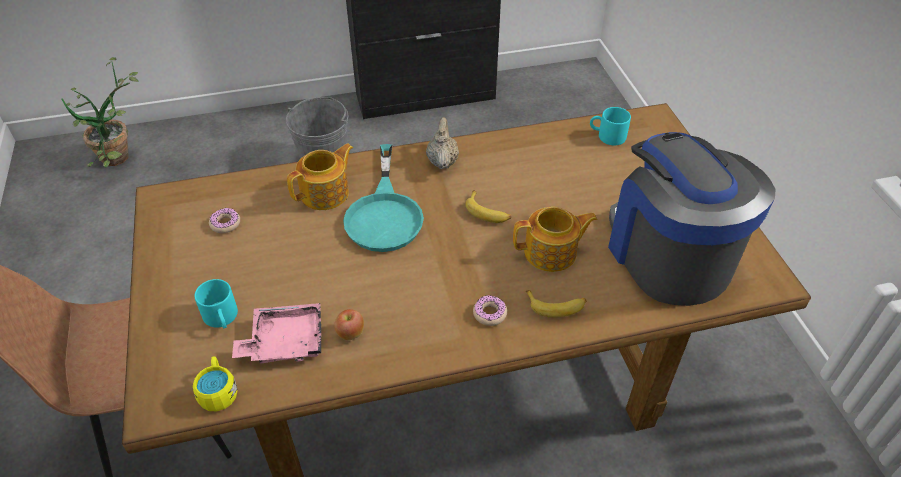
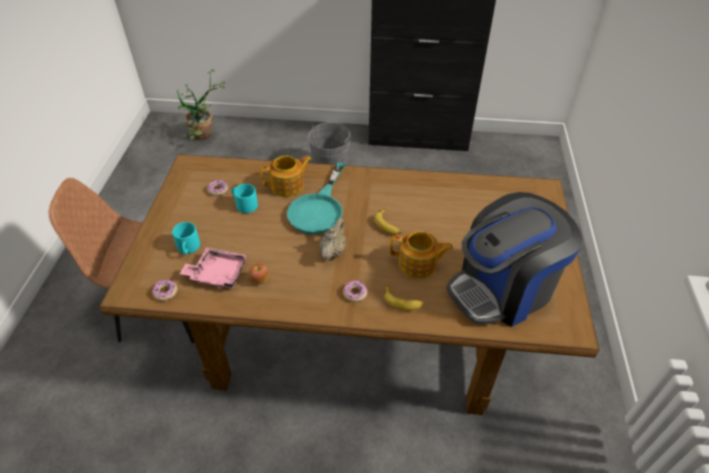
camera: 20 degrees right, 0 degrees up
yellow mug [193,356,237,411] -> donut [152,280,177,301]
beige teapot [426,117,459,169] -> beige teapot moved to [320,218,347,260]
turquoise mug [590,107,631,145] -> turquoise mug moved to [231,184,258,213]
coffee machine [608,132,775,306] -> coffee machine turned 120 degrees counterclockwise [446,192,583,327]

